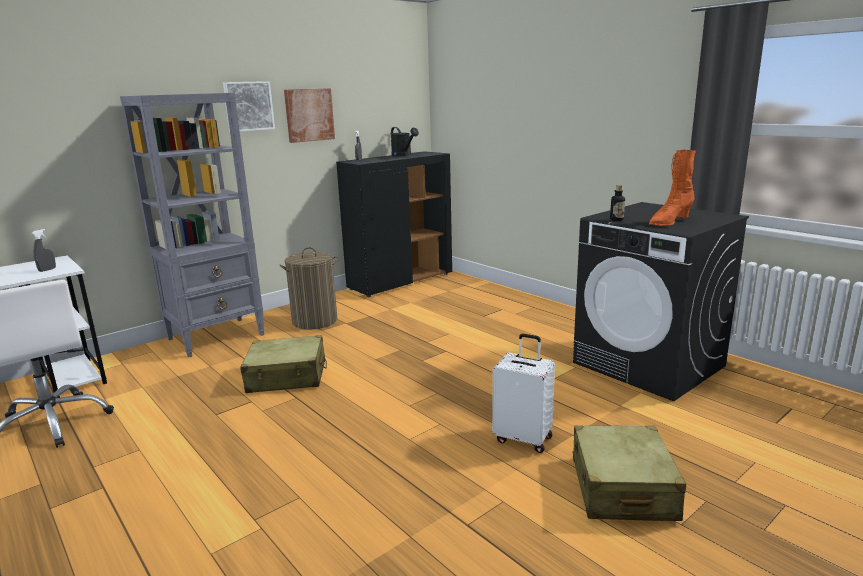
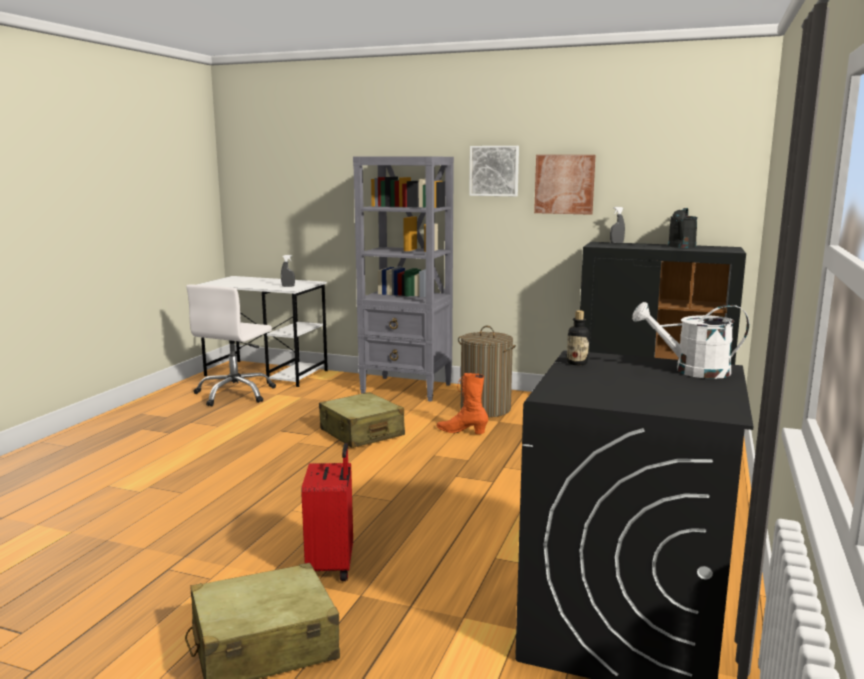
camera: 60 degrees right, 5 degrees down
white suitcase [492,334,555,453] -> red suitcase [301,443,353,581]
orange boot [648,150,696,226] -> orange boot moved to [436,373,488,434]
none -> white watering can [632,302,749,379]

